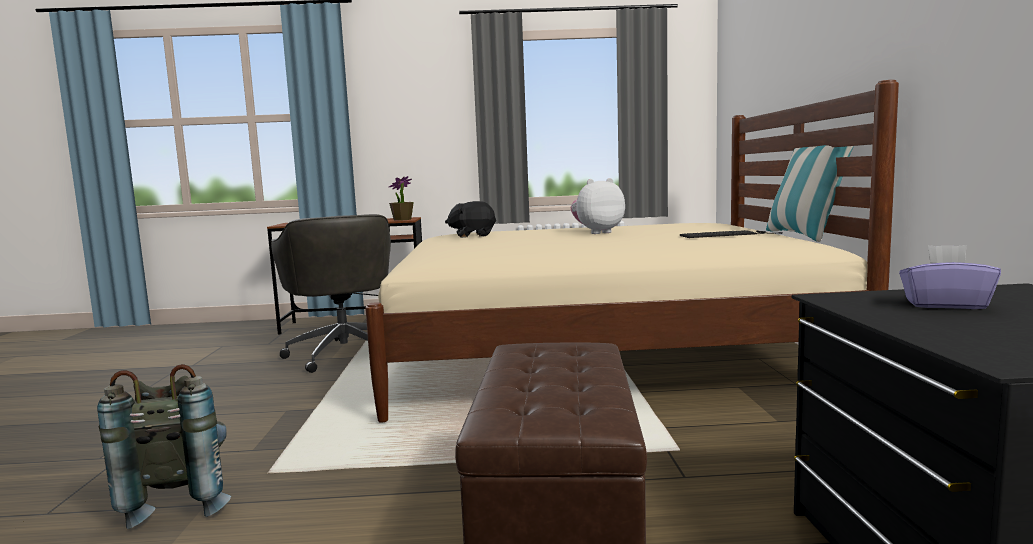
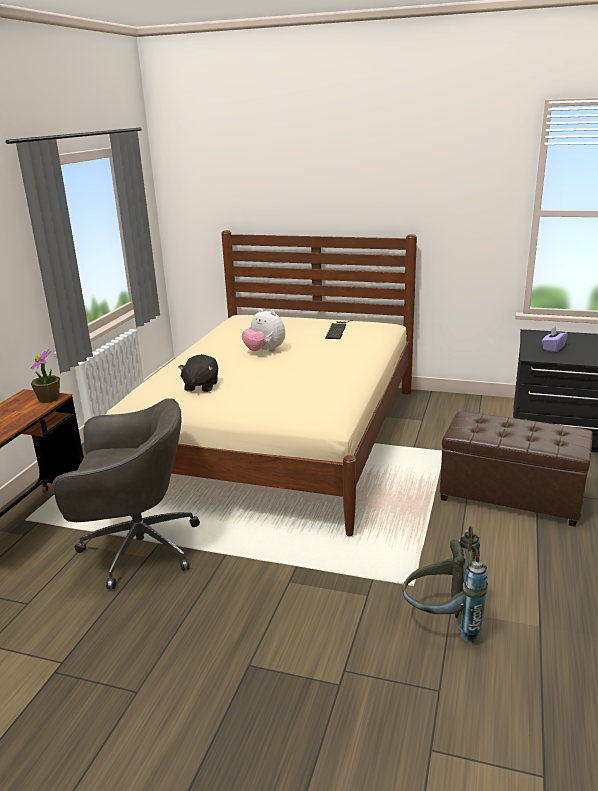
camera: 70 degrees left, 15 degrees up
plush toy [570,178,625,234] -> plush toy turned 45 degrees counterclockwise [242,309,285,352]
pillow [766,145,854,242] -> none

